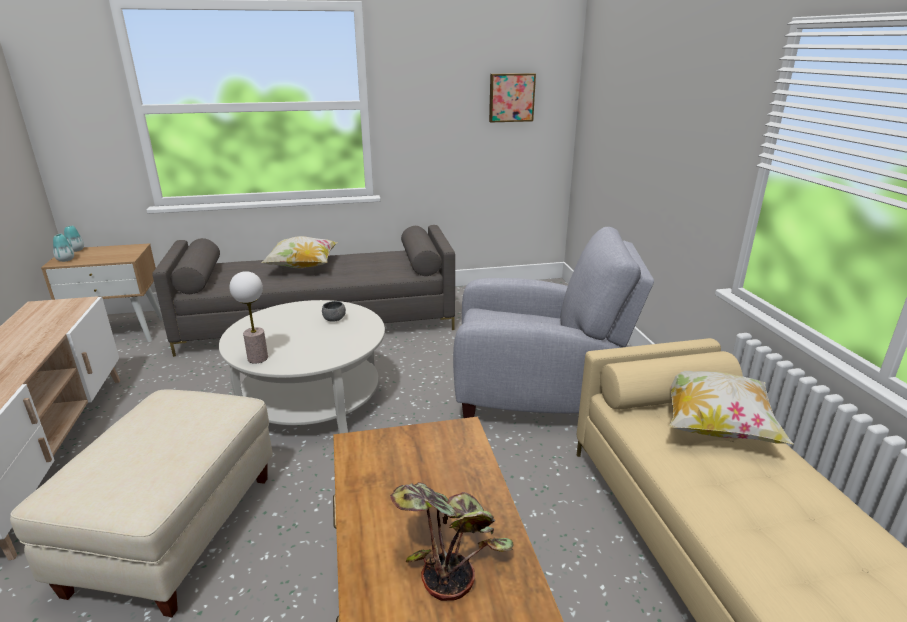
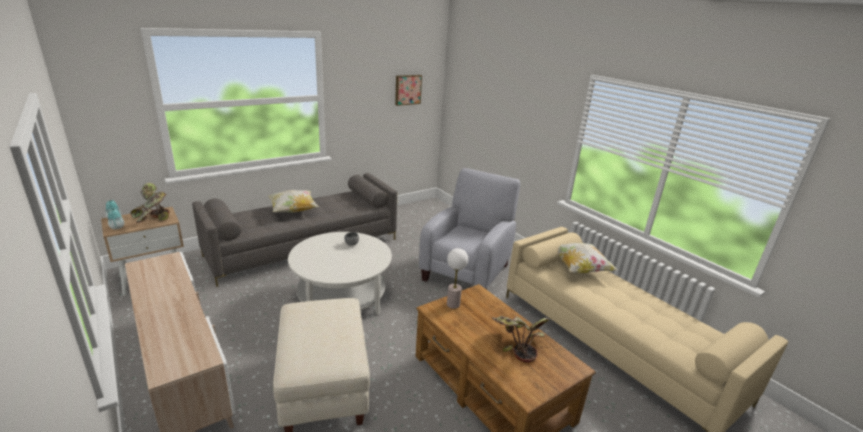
camera: 25 degrees left, 0 degrees up
table lamp [230,271,268,364] -> table lamp moved to [447,248,468,309]
grey armchair [453,227,654,418] -> grey armchair turned 45 degrees counterclockwise [419,168,520,290]
none -> potted plant [130,182,170,223]

